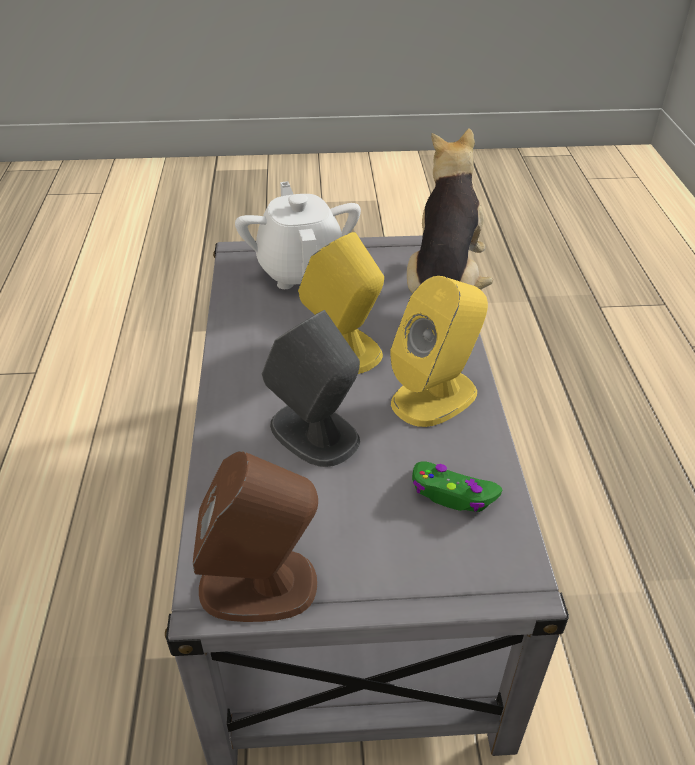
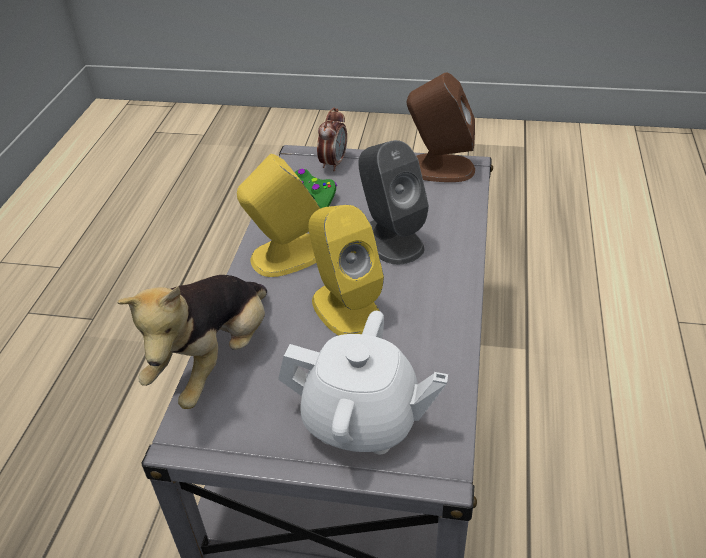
camera: 165 degrees left, 0 degrees up
white teapot [235,181,361,289] -> white teapot turned 75 degrees counterclockwise [278,311,448,455]
none -> alarm clock [317,107,347,171]

